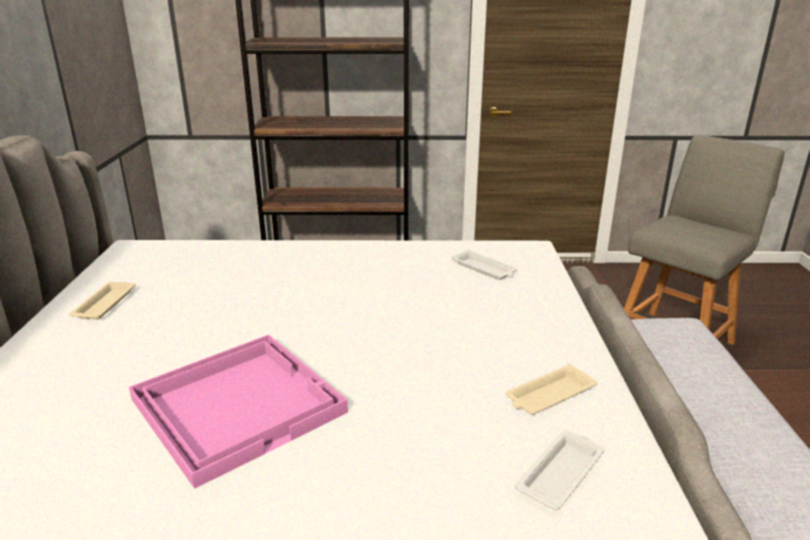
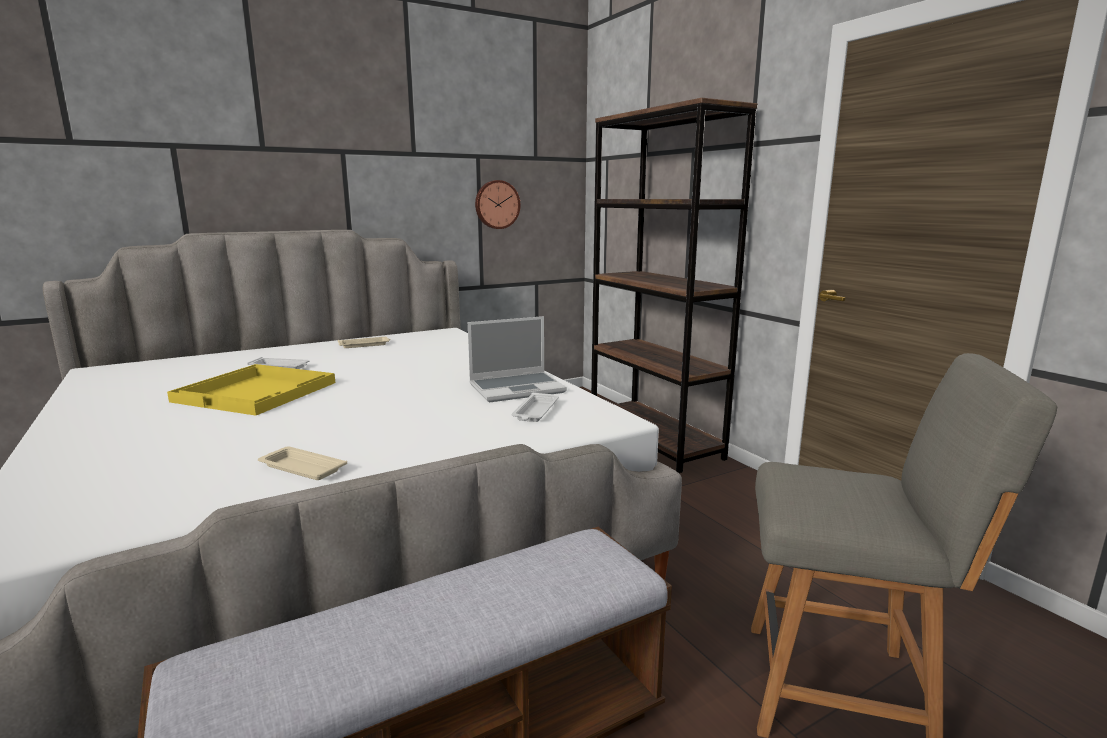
camera: 60 degrees right, 10 degrees down
pink tray [129,334,348,489] -> yellow tray [167,364,335,416]
white tray [515,430,605,510] -> white tray moved to [247,357,310,369]
none -> laptop [468,316,567,402]
none -> wall clock [475,180,521,229]

